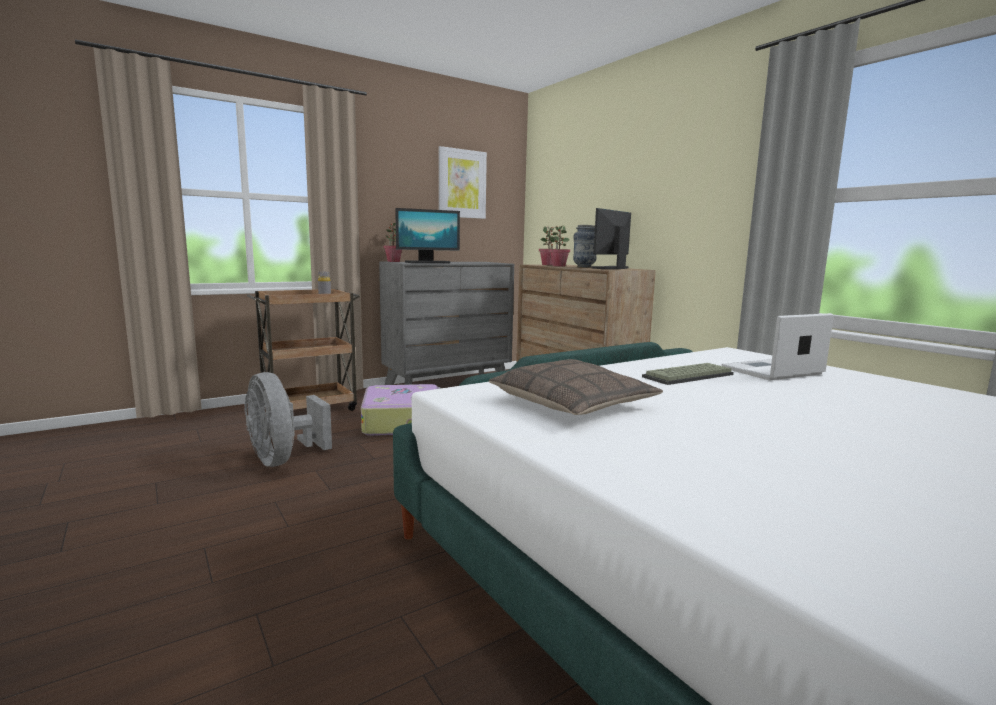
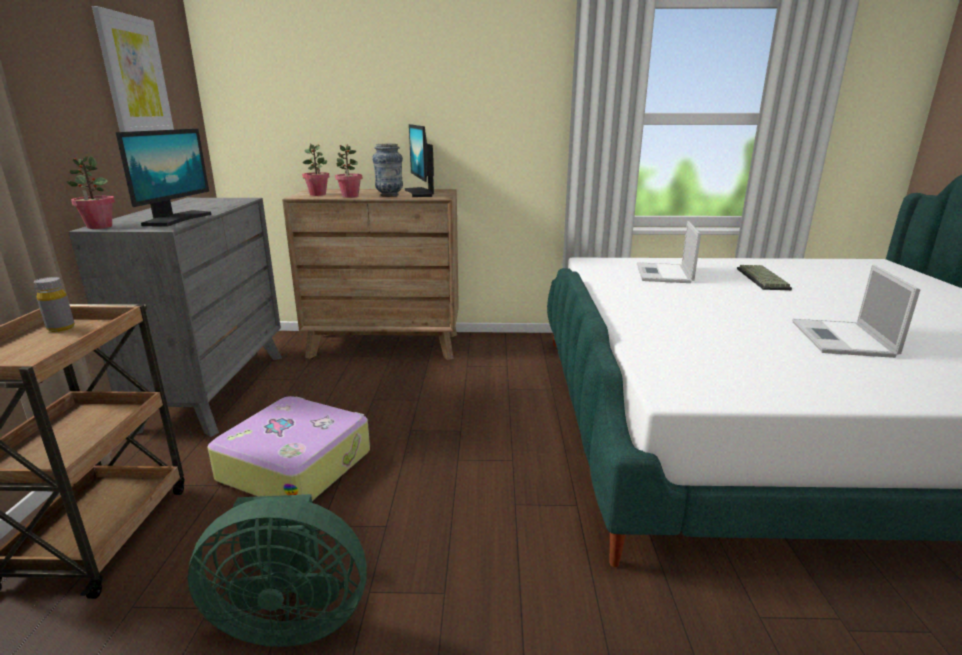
camera: 55 degrees left, 10 degrees up
grey fan [244,372,332,467] -> green fan [188,494,367,647]
pillow [489,359,663,415] -> none
keyboard [642,363,734,385] -> keyboard moved to [737,265,792,290]
none -> laptop [792,264,920,358]

